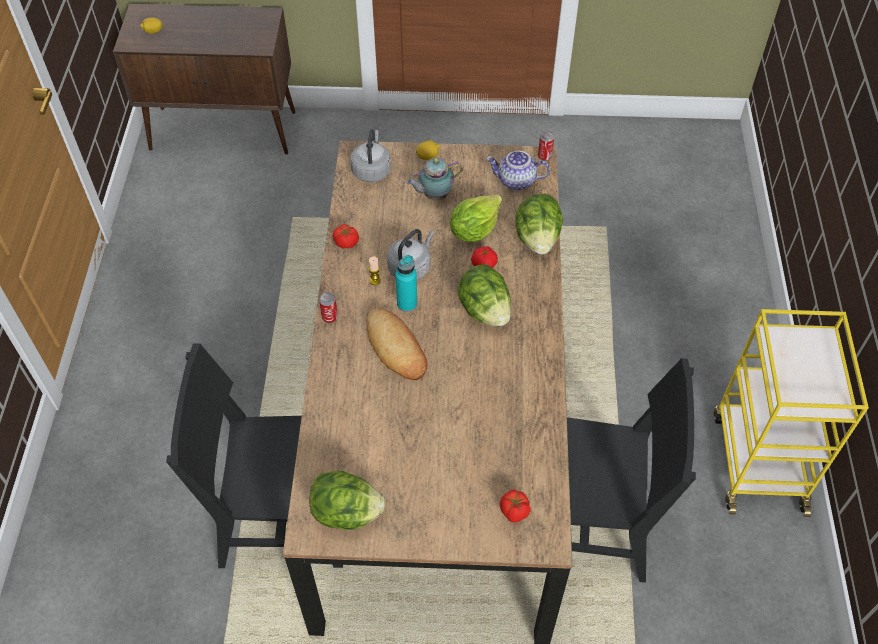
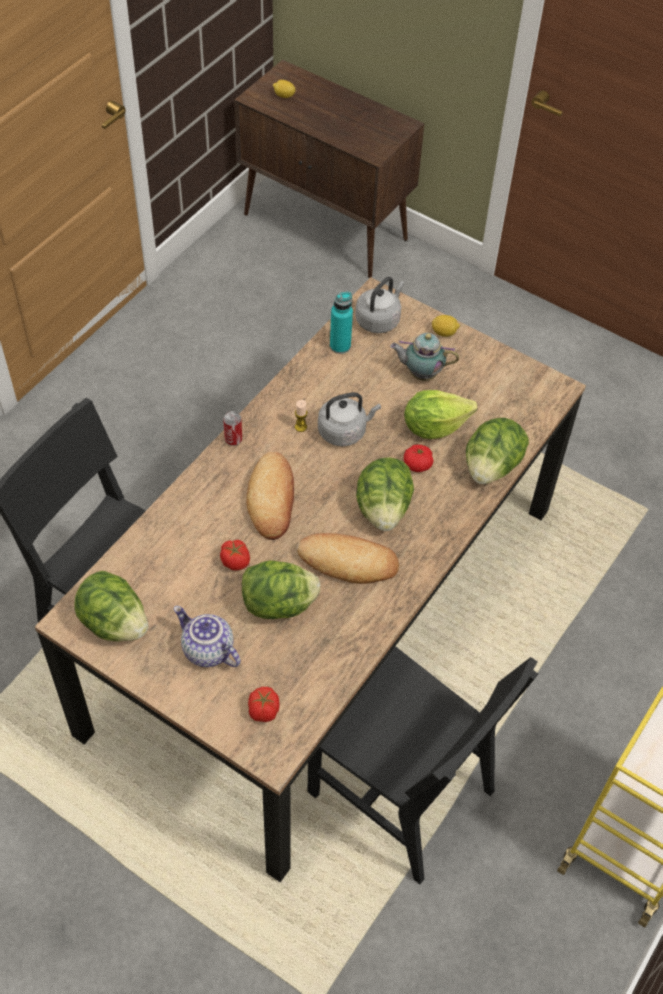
camera: 30 degrees right, 0 degrees up
tomato [333,224,359,249] -> tomato moved to [220,540,250,570]
turquoise bottle [395,255,417,312] -> turquoise bottle moved to [330,292,353,354]
teapot [486,151,550,190] -> teapot moved to [174,606,241,667]
can [538,131,554,161] -> none
none -> lettuce [242,560,320,619]
none -> bread [297,533,399,584]

